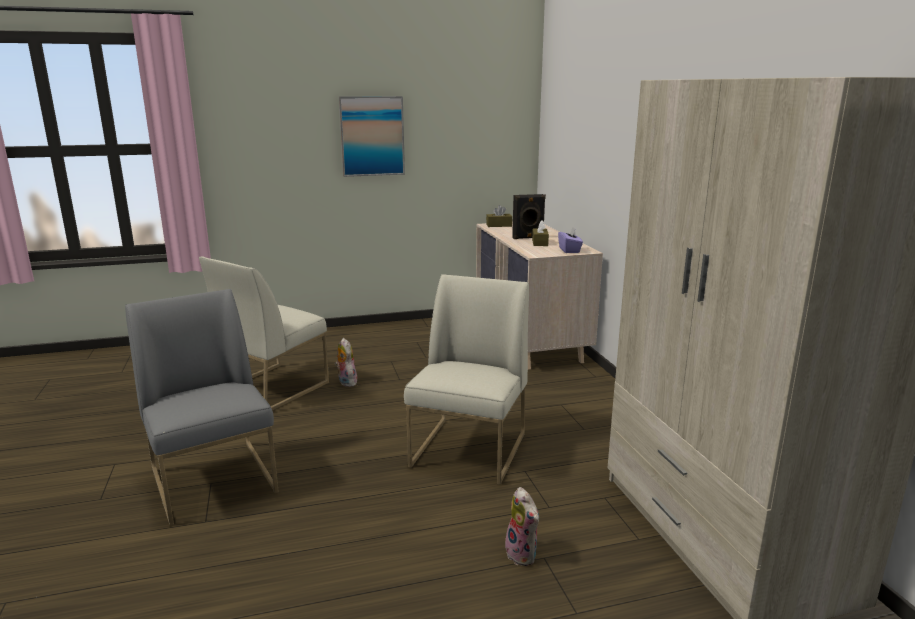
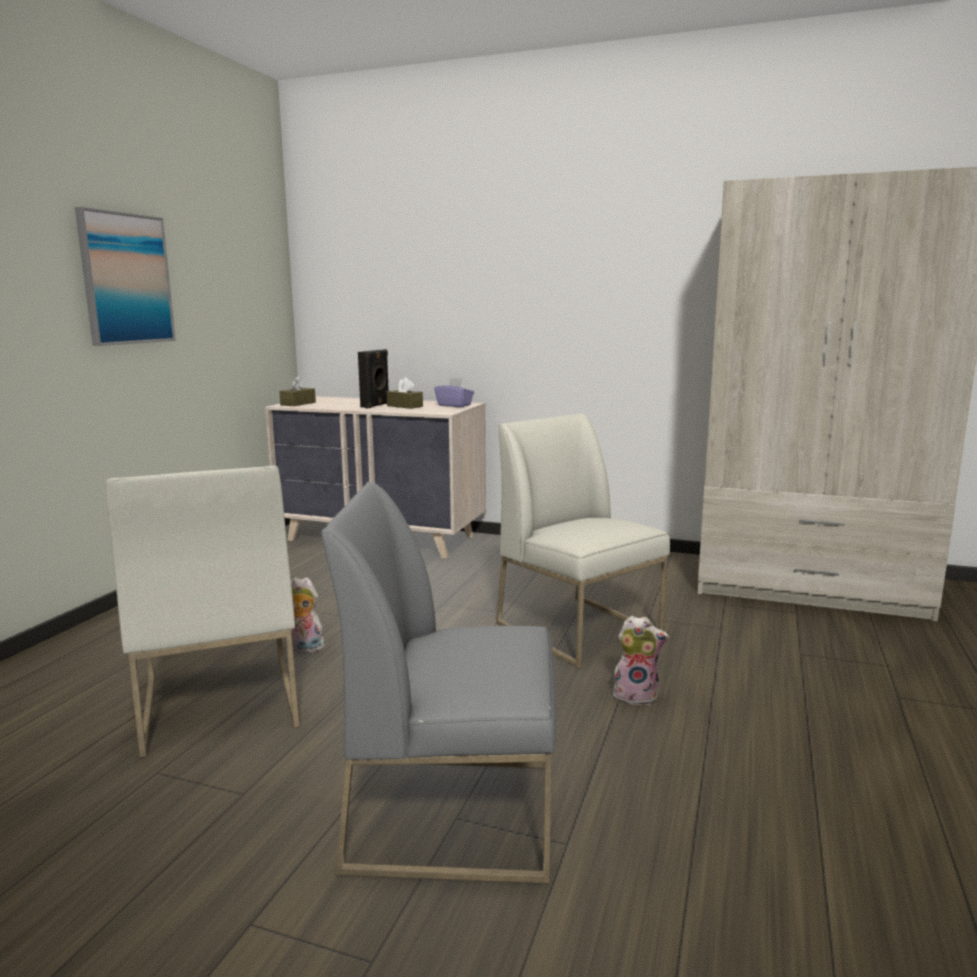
camera: 55 degrees left, 5 degrees down
plush toy [505,487,539,566] -> plush toy moved to [613,616,669,705]

